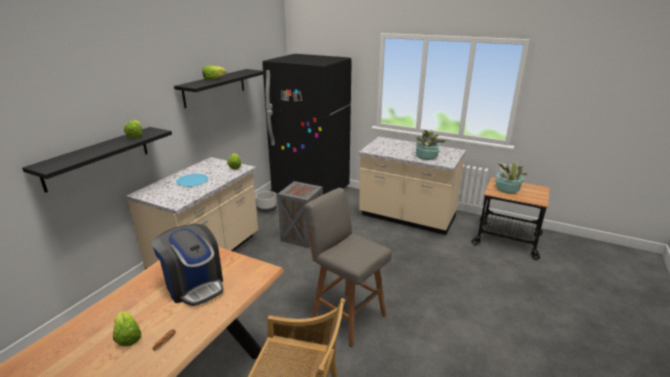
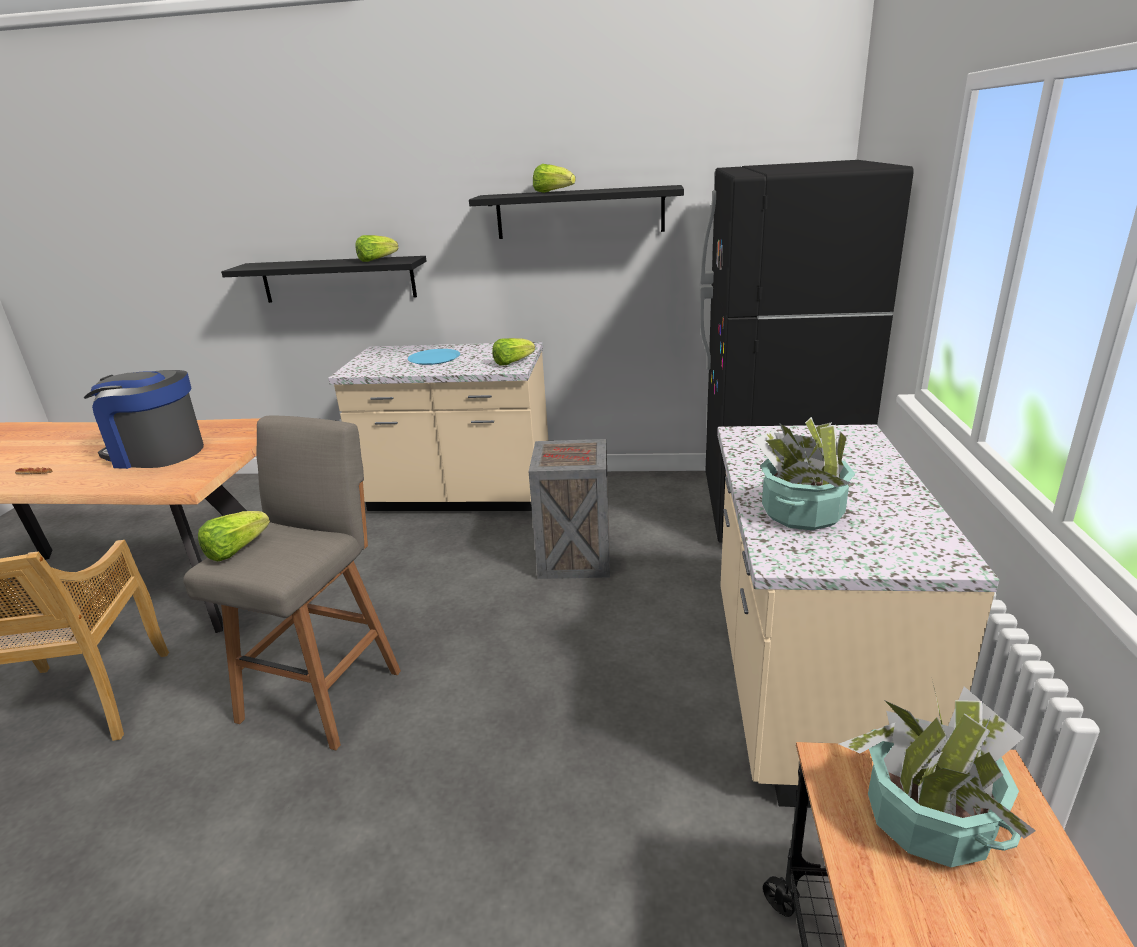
camera: 70 degrees right, 0 degrees up
lettuce [113,311,141,347] -> lettuce moved to [198,511,270,561]
coffee machine [152,224,223,306] -> coffee machine turned 75 degrees clockwise [84,370,204,469]
grey planter [256,191,277,213] -> none

